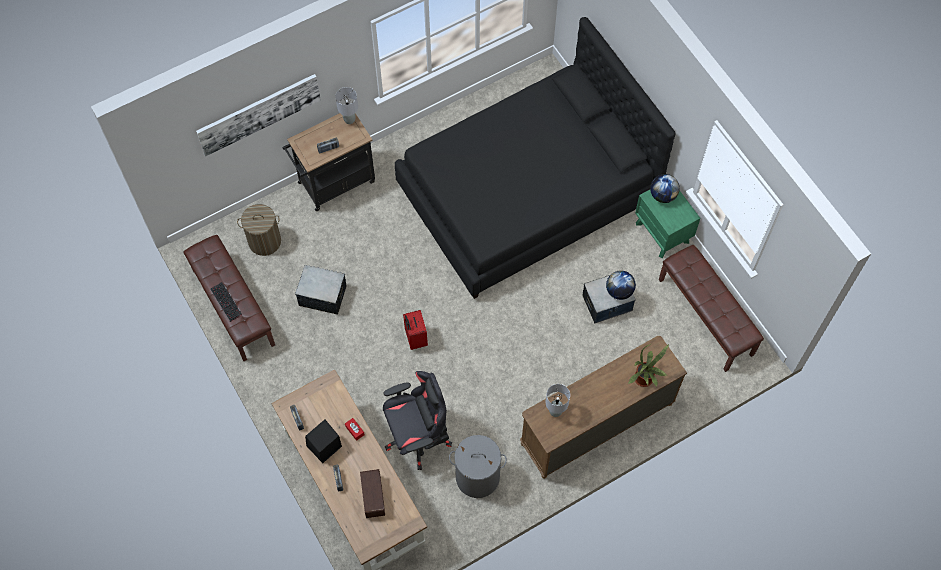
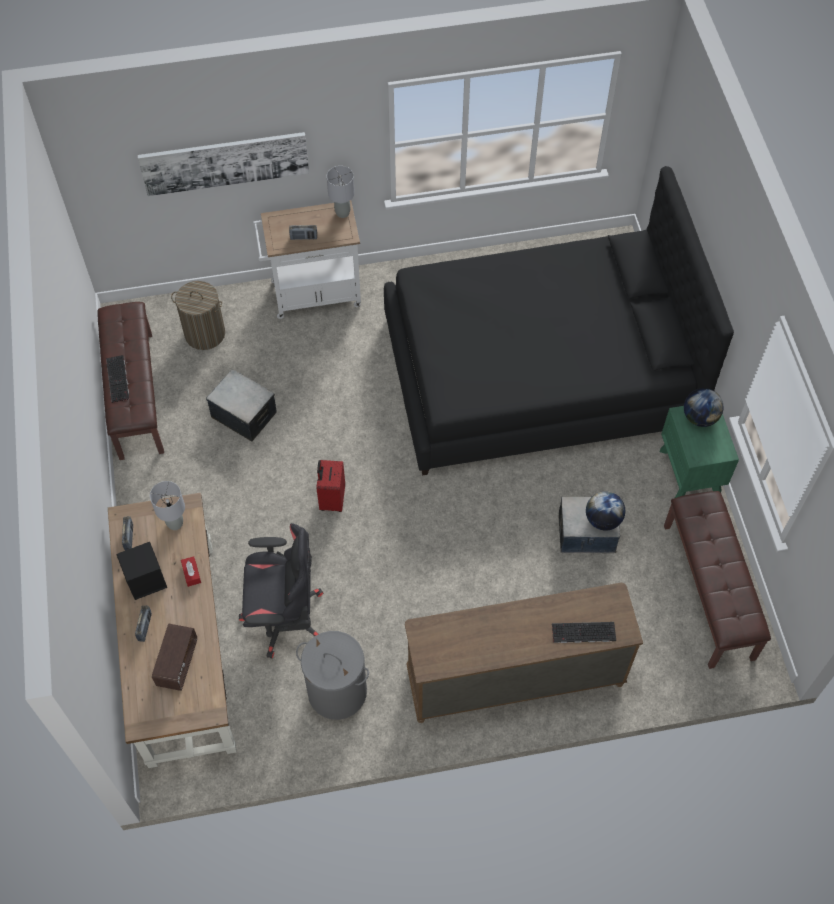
camera: 20 degrees right, 5 degrees down
black cart [283,113,375,211] -> white cart [253,200,361,319]
grey table lamp [546,384,570,417] -> grey table lamp moved to [150,481,185,530]
potted plant [628,343,669,388] -> keyboard [552,622,616,643]

